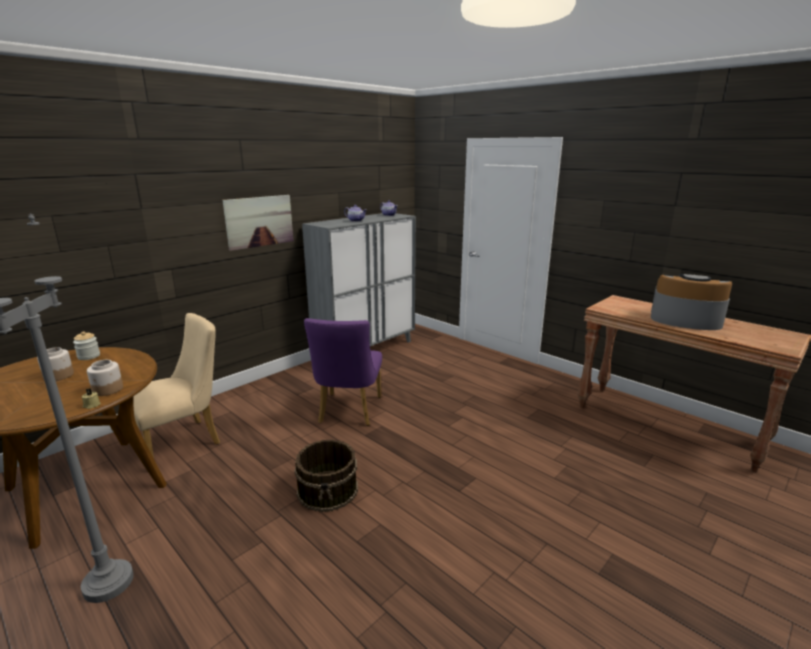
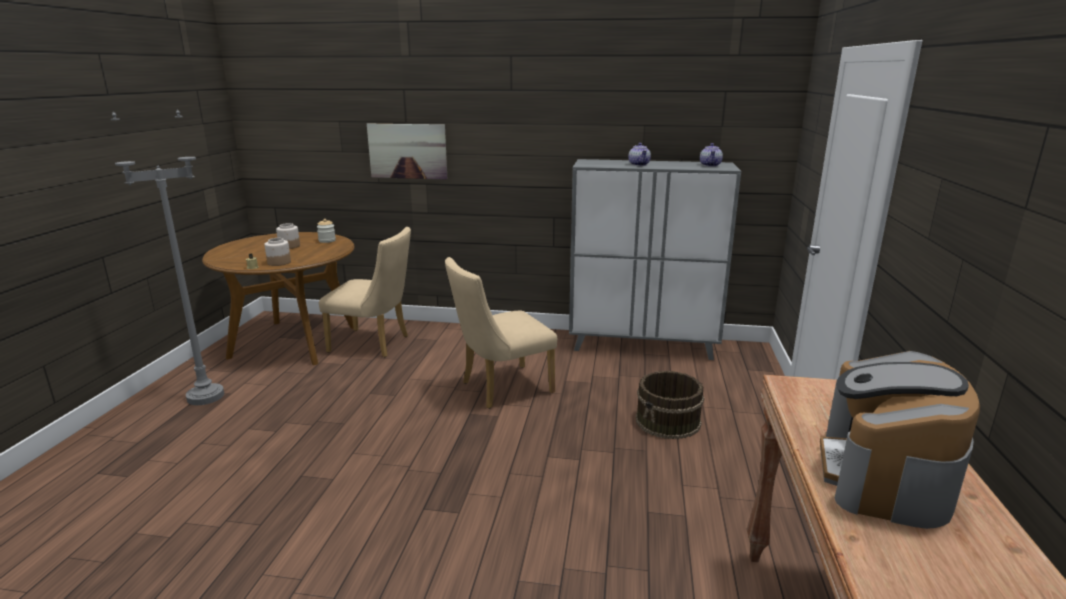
camera: 55 degrees right, 0 degrees up
picture [223,195,294,251] -> picture moved to [367,124,447,179]
brown bucket [294,439,358,512] -> brown bucket moved to [635,371,704,439]
purple chair [304,318,382,426] -> beige chair [445,257,557,409]
coffee machine [651,274,732,330] -> coffee machine turned 150 degrees counterclockwise [820,351,980,529]

